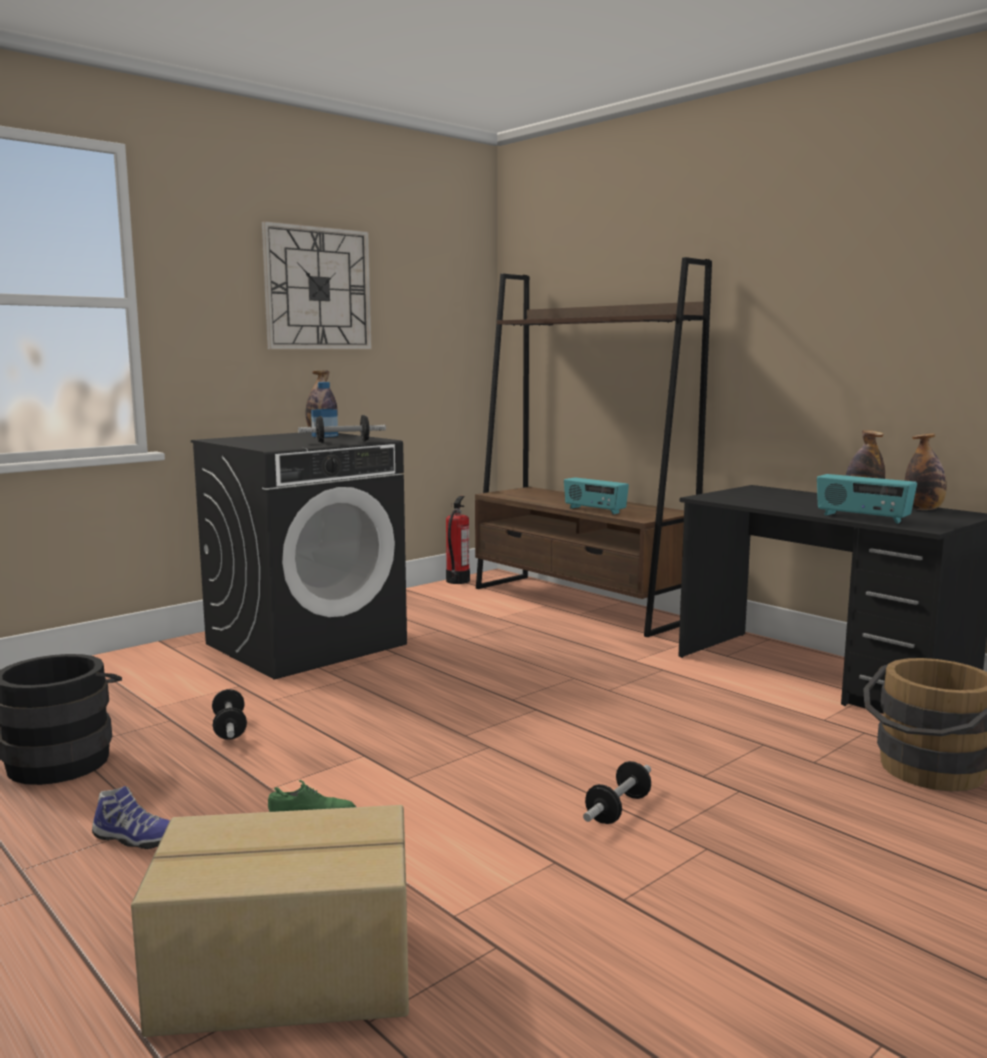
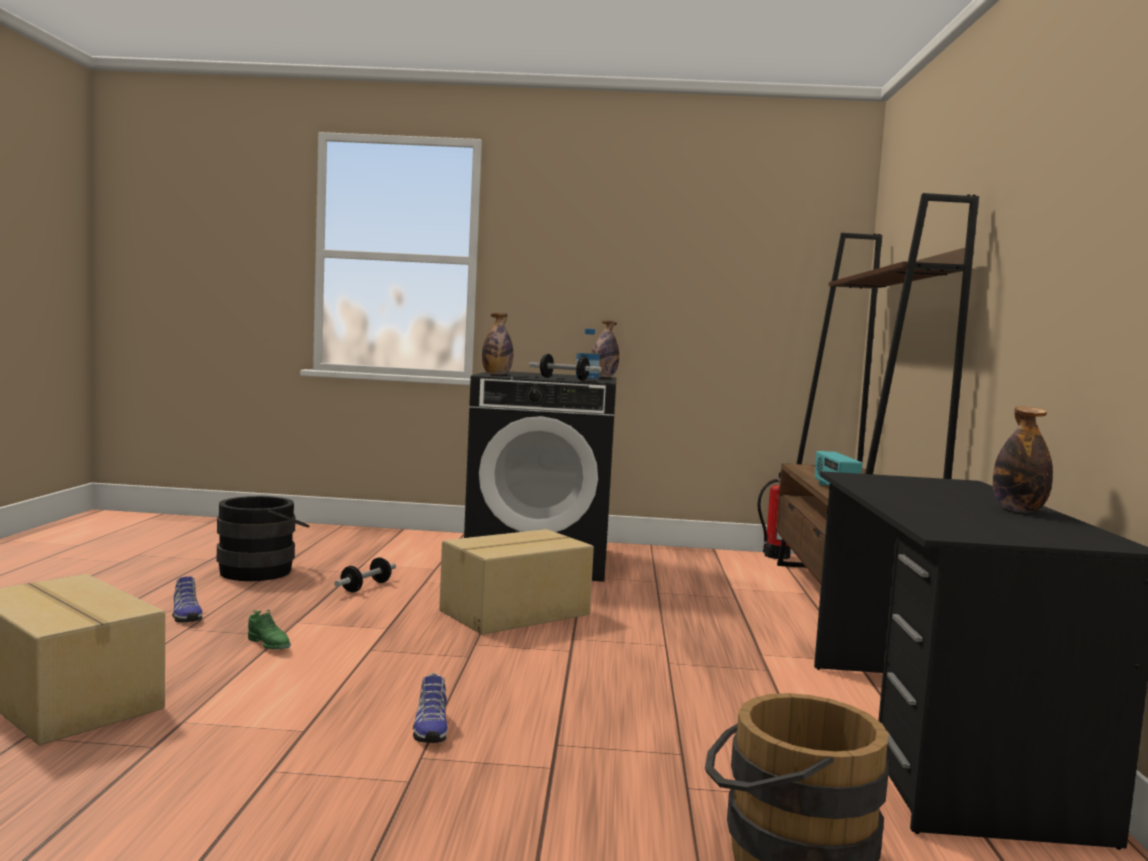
camera: 45 degrees right, 5 degrees down
wall clock [262,221,371,349] -> none
dumbbell [583,761,651,824] -> shoe [413,673,448,743]
radio [817,474,917,524] -> none
bottle [905,433,946,510] -> bottle moved to [482,313,513,375]
none -> cardboard box [439,529,594,635]

